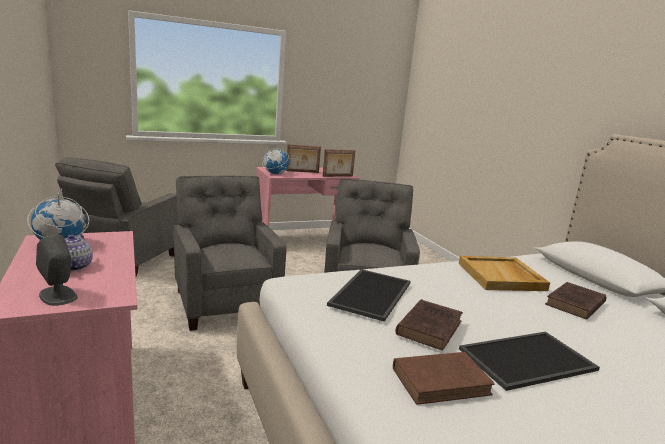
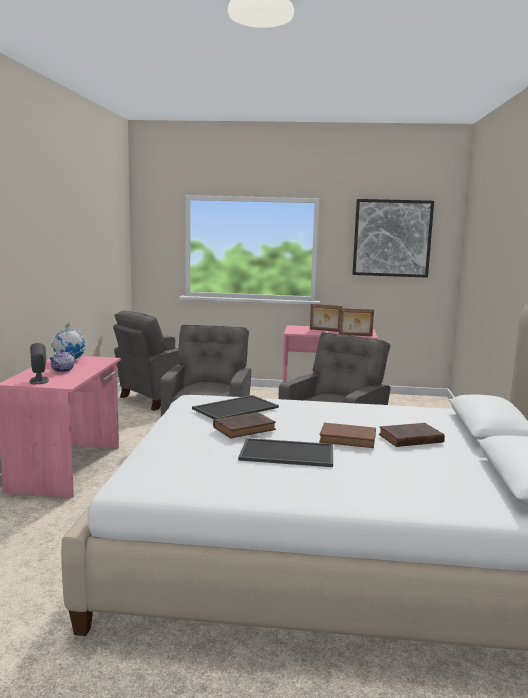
camera: 30 degrees right, 5 degrees down
globe [262,143,289,174] -> none
brown book [393,352,495,405] -> brown book moved to [319,423,376,448]
beige tray [459,256,550,291] -> none
none -> picture [352,199,434,278]

